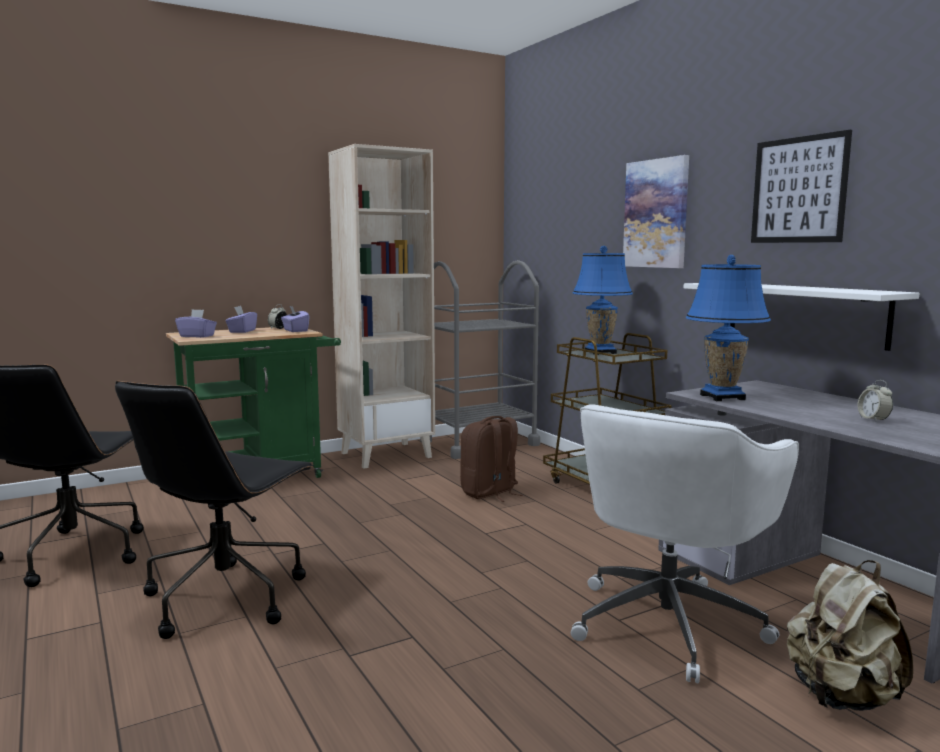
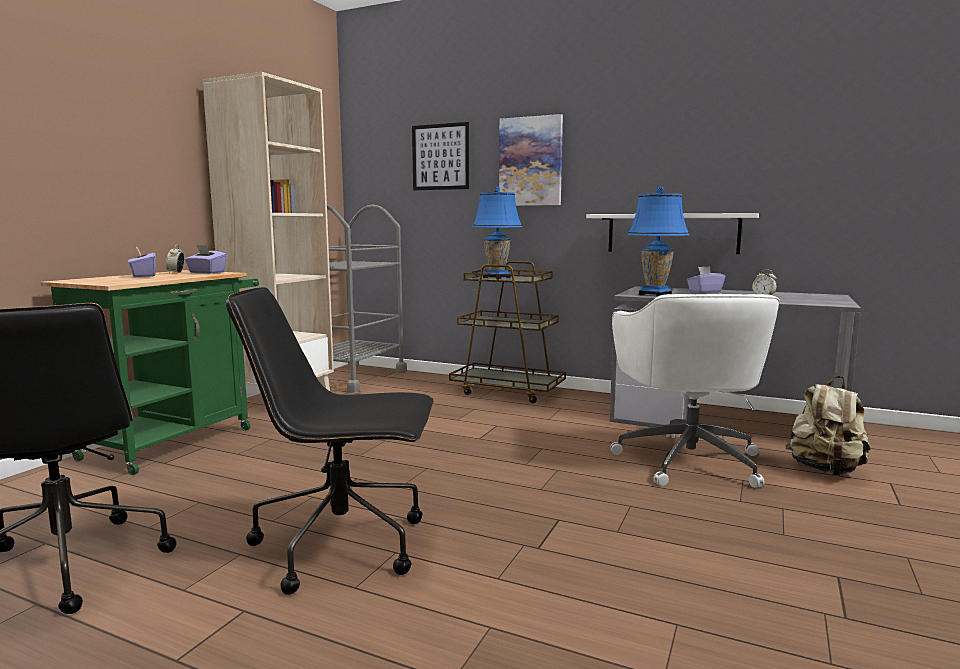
camera: 35 degrees left, 0 degrees up
black office chair [115,381,314,639] -> black office chair turned 105 degrees clockwise [226,287,434,595]
purple tissue box [175,309,217,338] -> purple tissue box moved to [687,266,725,293]
brown backpack [460,416,523,502] -> none
picture [751,130,852,243] -> picture moved to [412,122,469,190]

